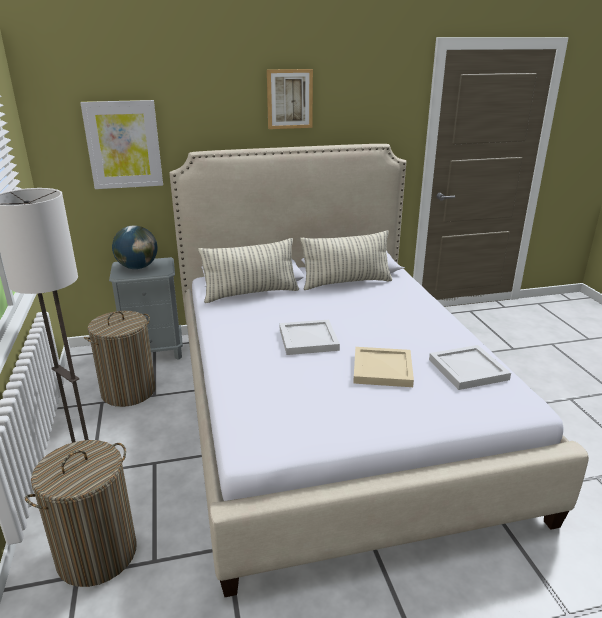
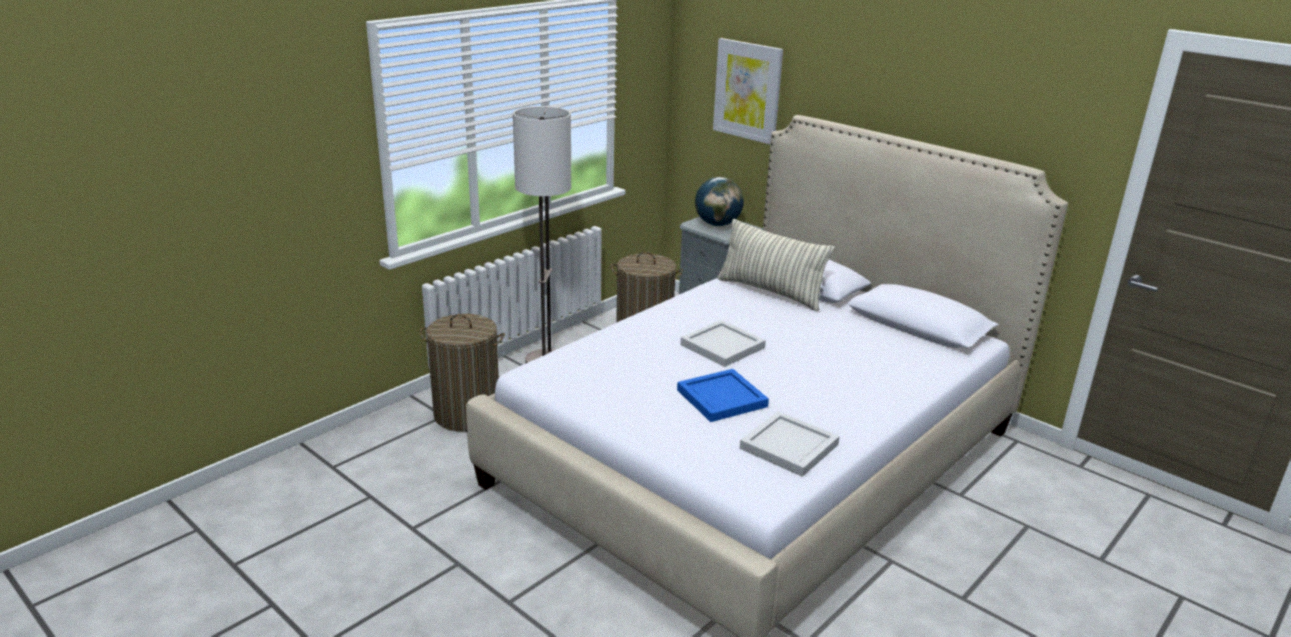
camera: 55 degrees right, 0 degrees up
picture [267,69,313,129] -> none
pillow [300,230,392,290] -> none
beige tray [353,347,414,387] -> blue tray [677,369,769,422]

